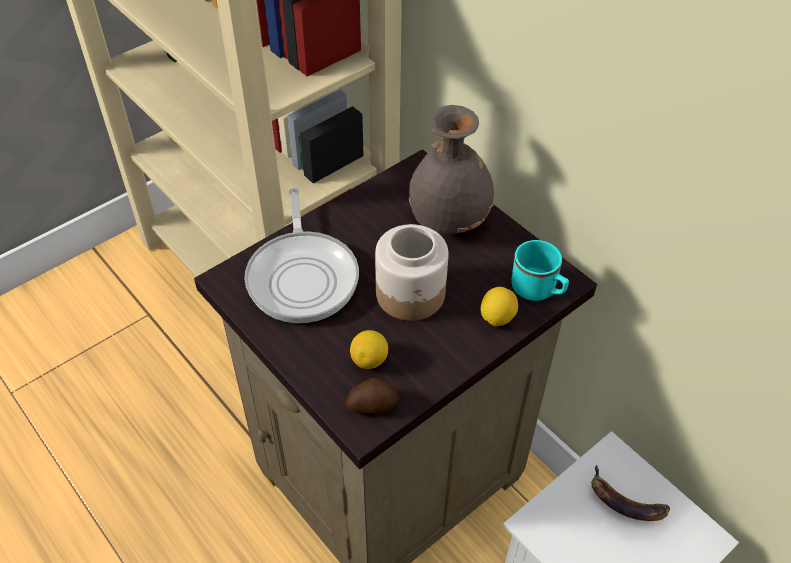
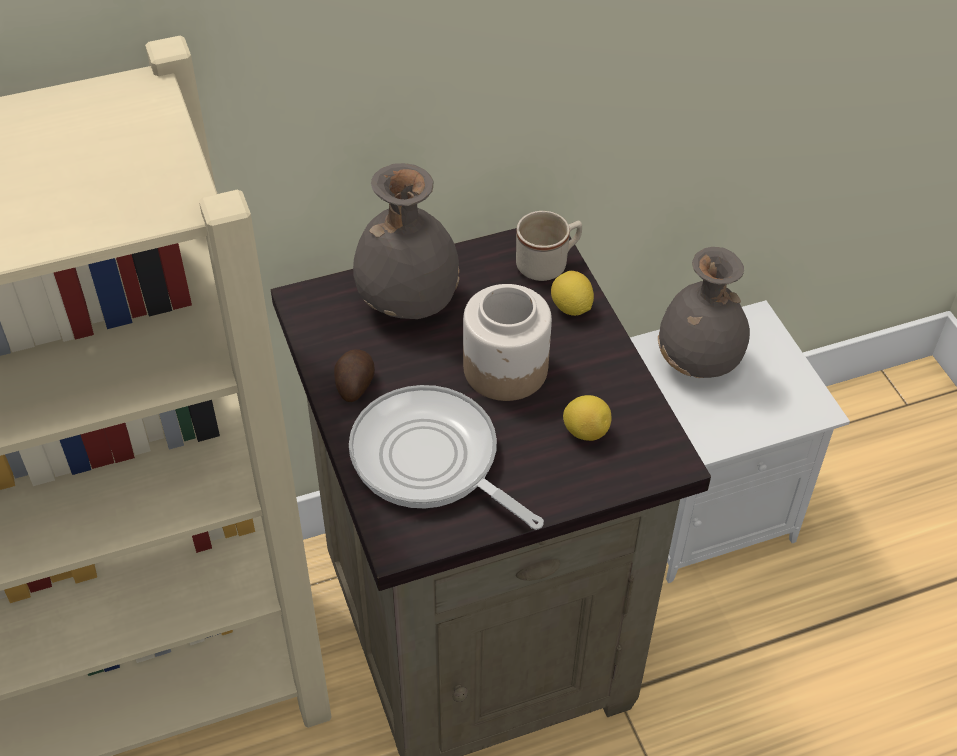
camera: 70 degrees left, 0 degrees up
frying pan [244,188,359,323] -> frying pan turned 150 degrees counterclockwise [349,385,544,530]
potato [346,378,399,414] -> potato moved to [334,350,375,402]
turquoise mug [511,240,569,301] -> beige mug [516,211,582,281]
banana [591,465,670,521] -> grey vase [658,247,750,378]

